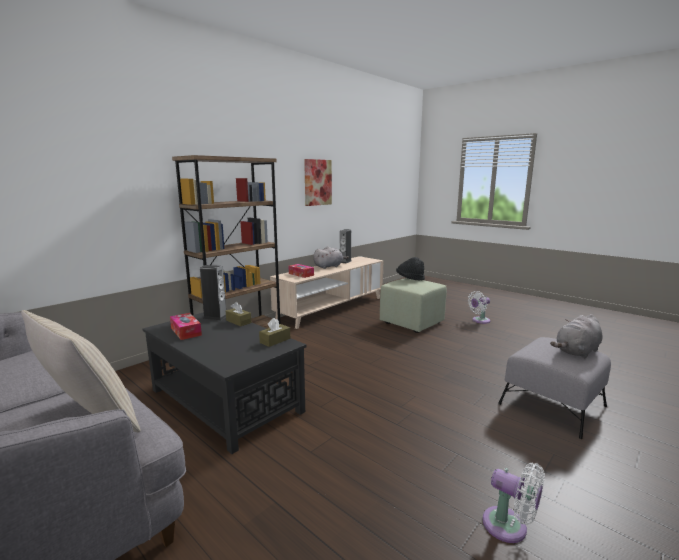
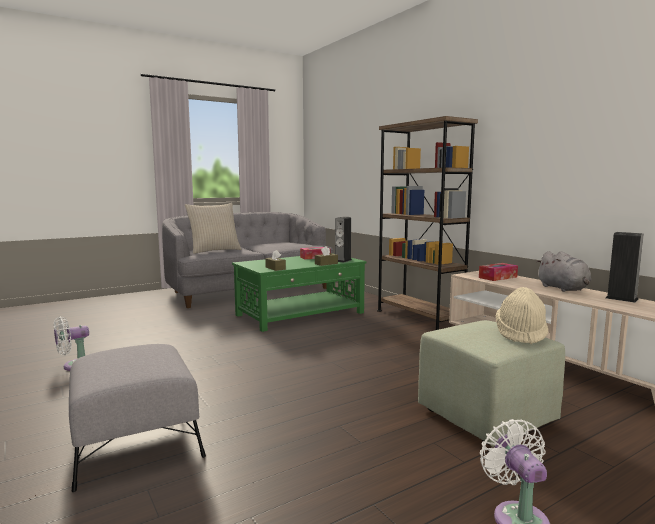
camera: 105 degrees right, 5 degrees down
black coffee table [142,312,306,454] -> green coffee table [232,253,367,332]
picture [304,159,332,206] -> none
black hat [396,257,425,281] -> beige hat [496,287,549,344]
grey plush toy [550,314,603,359] -> none

